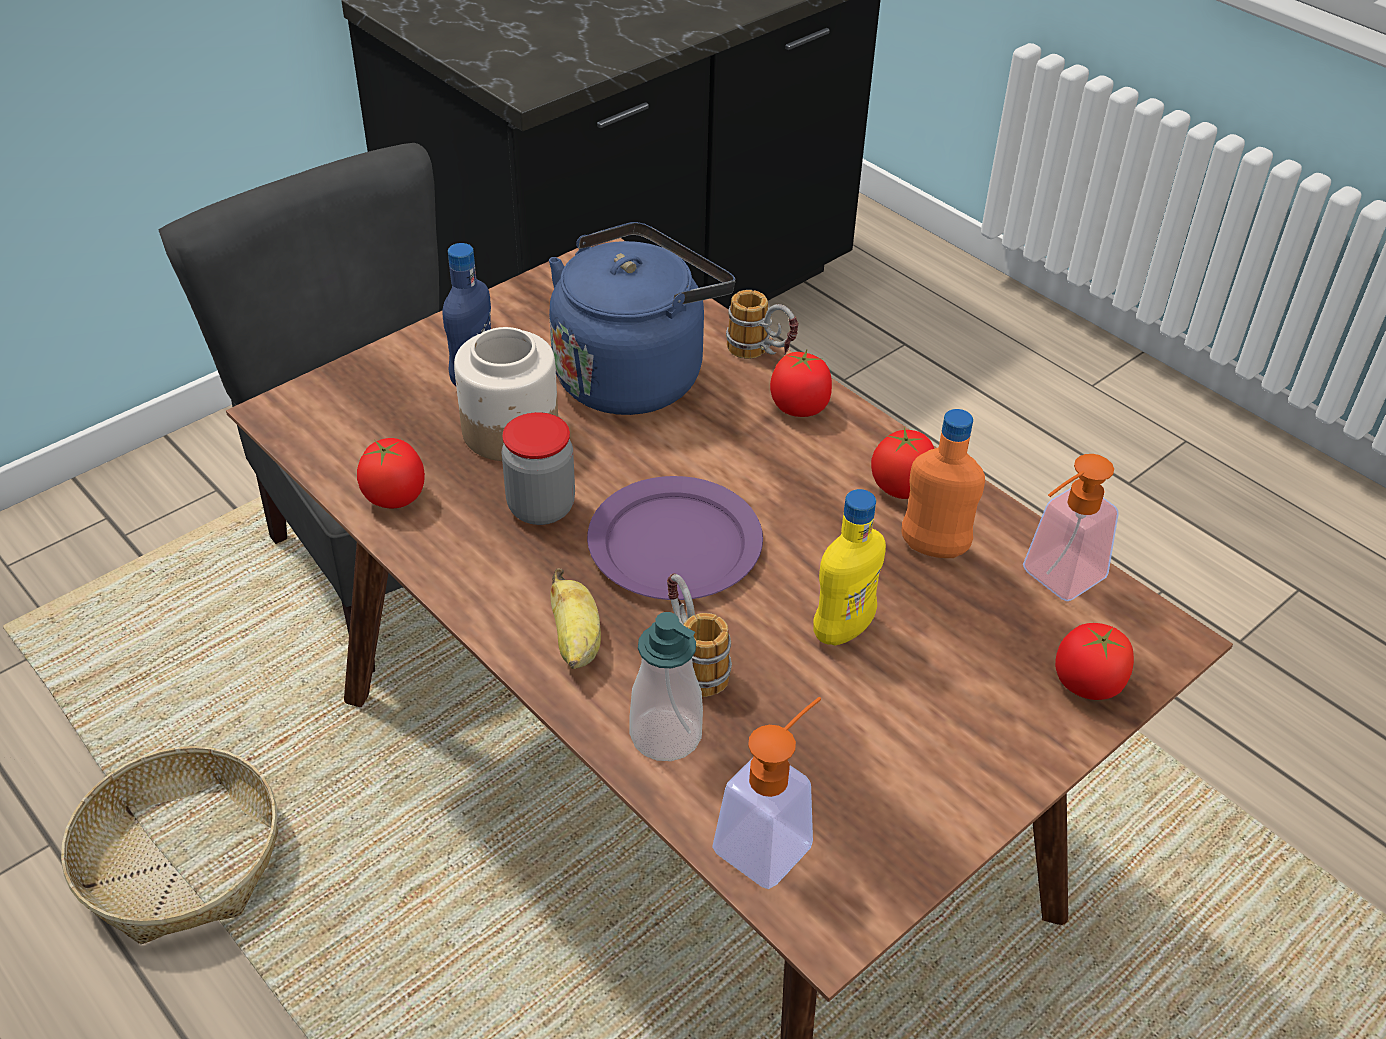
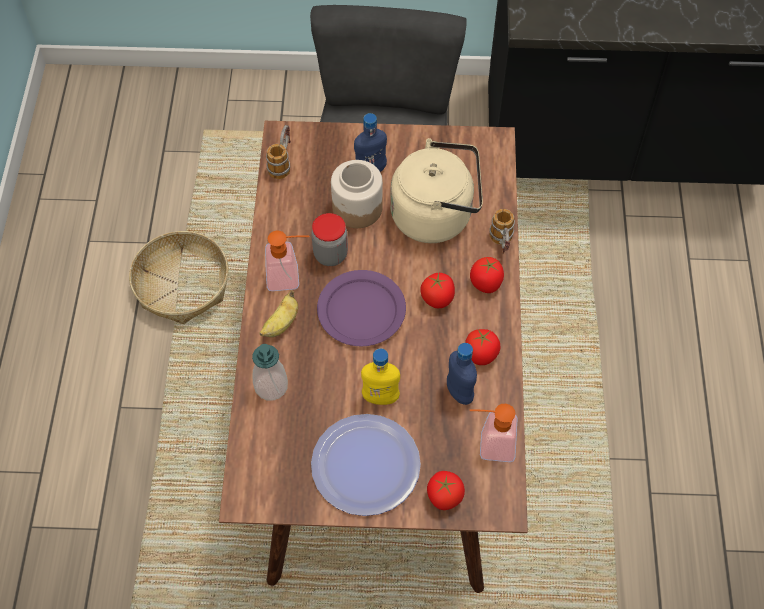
camera: 45 degrees right, 15 degrees up
tomato [357,438,425,508] -> tomato moved to [420,273,455,308]
blue kettle [549,222,735,415] -> beige kettle [390,138,483,243]
mug [667,573,732,697] -> mug moved to [266,125,291,179]
soap dispenser [712,697,821,889] -> soap dispenser moved to [265,231,309,291]
orange bottle [902,409,985,558] -> blue bottle [447,343,477,405]
none -> plate [311,414,421,516]

